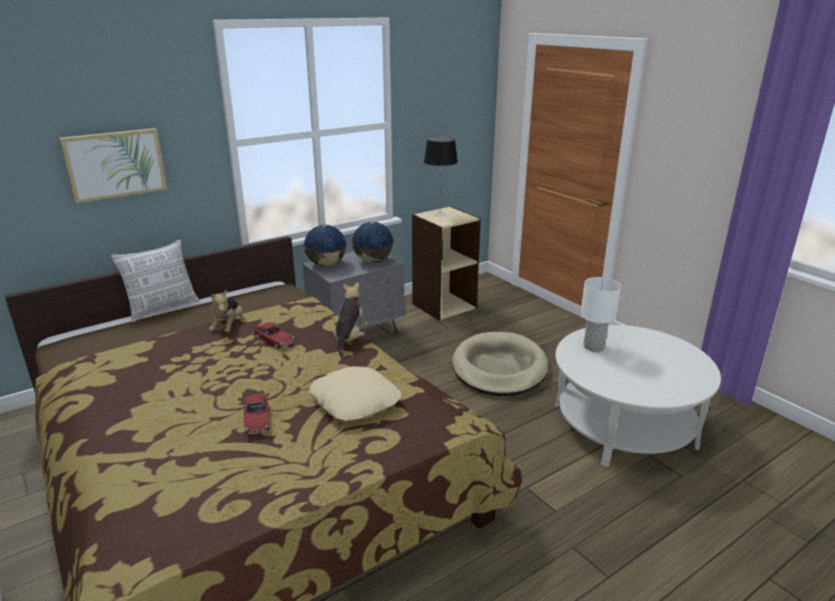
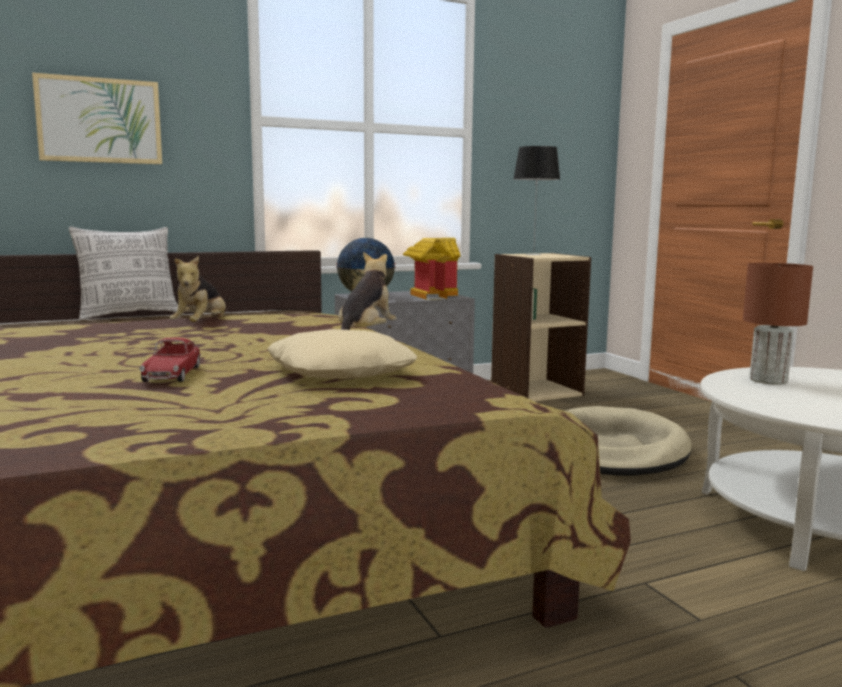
camera: 10 degrees right, 15 degrees down
toy car [253,322,294,349] -> none
globe [351,222,394,263] -> toy house [403,238,461,300]
white table lamp [581,277,621,352] -> brown table lamp [743,263,813,385]

